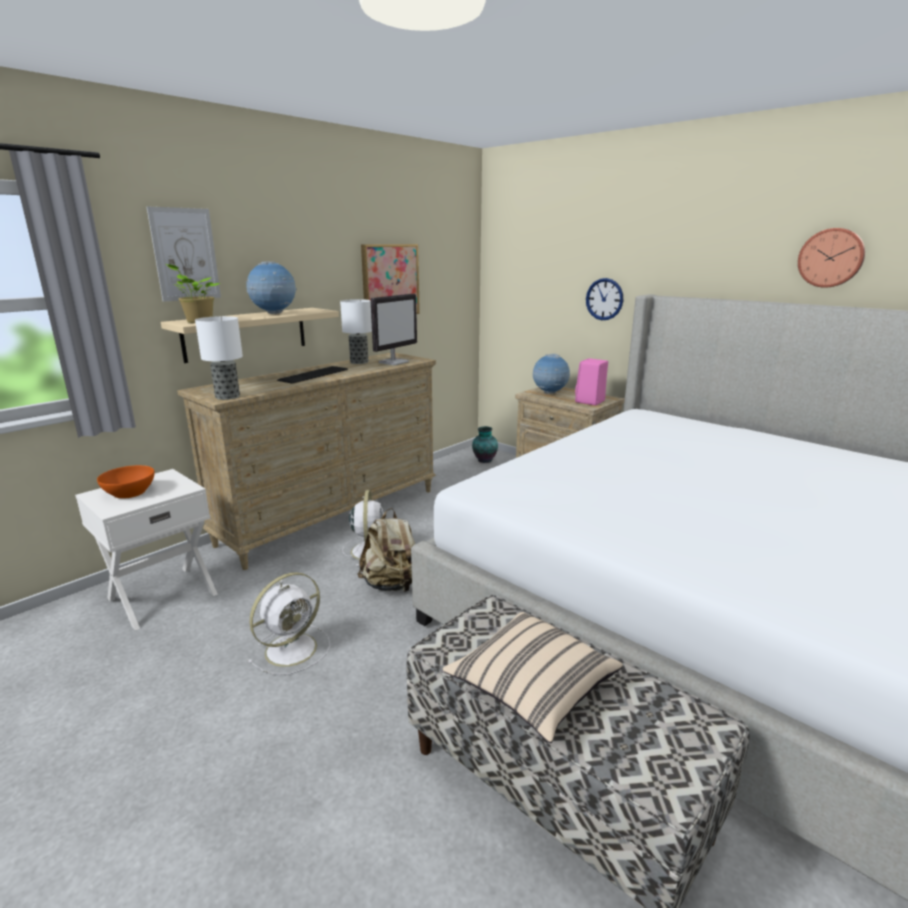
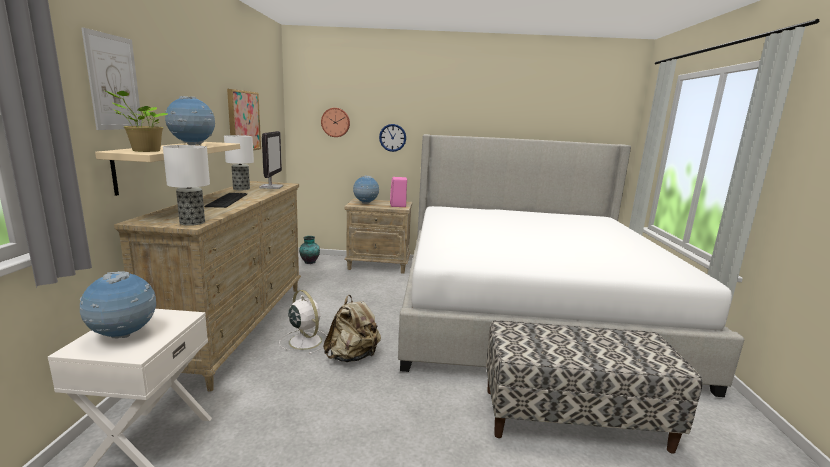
camera: 40 degrees left, 5 degrees down
orange bowl [97,465,155,499] -> globe [80,271,156,338]
white fan [248,572,330,675] -> none
beige pillow [443,612,623,743] -> none
wall clock [798,228,865,288] -> wall clock moved to [321,108,350,137]

